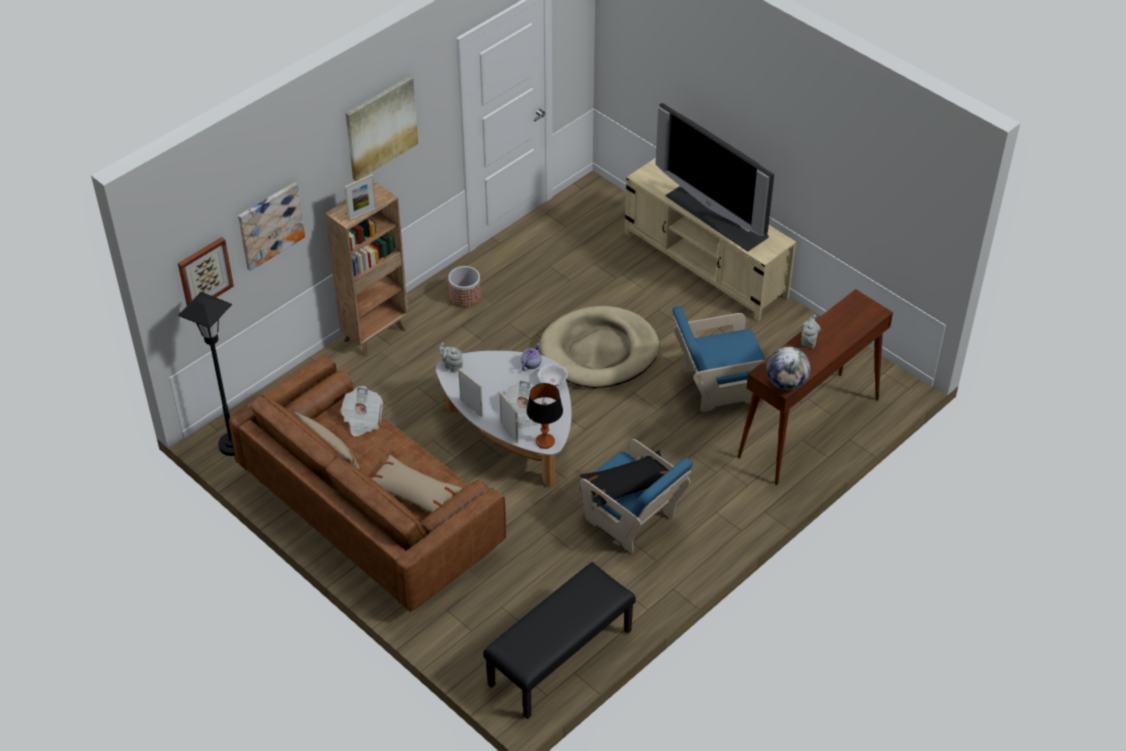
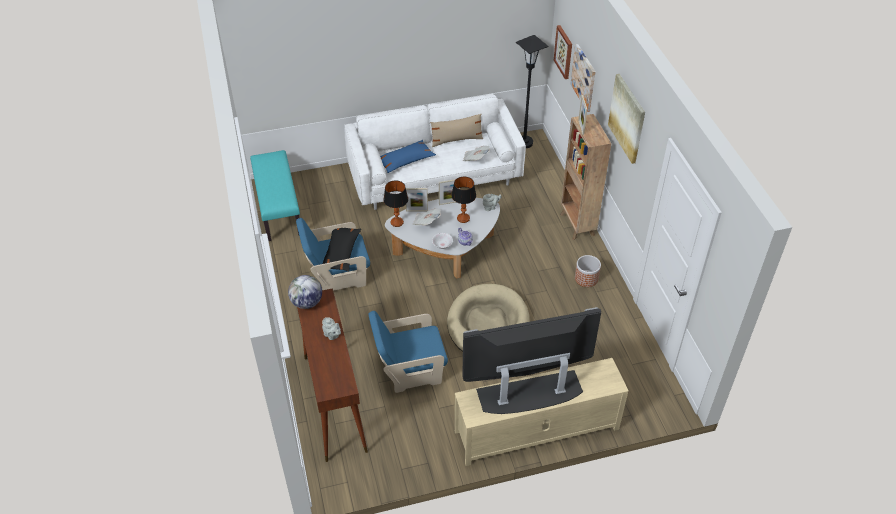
camera: 120 degrees right, 0 degrees up
brown sofa [229,356,506,612] -> white sofa [344,94,526,210]
beige pillow [372,455,463,513] -> blue pillow [380,140,436,173]
black bench [483,562,636,719] -> turquoise bench [250,150,300,241]
blue armchair [673,306,766,412] -> blue armchair turned 120 degrees counterclockwise [368,311,448,393]
none -> table lamp [451,177,476,223]

